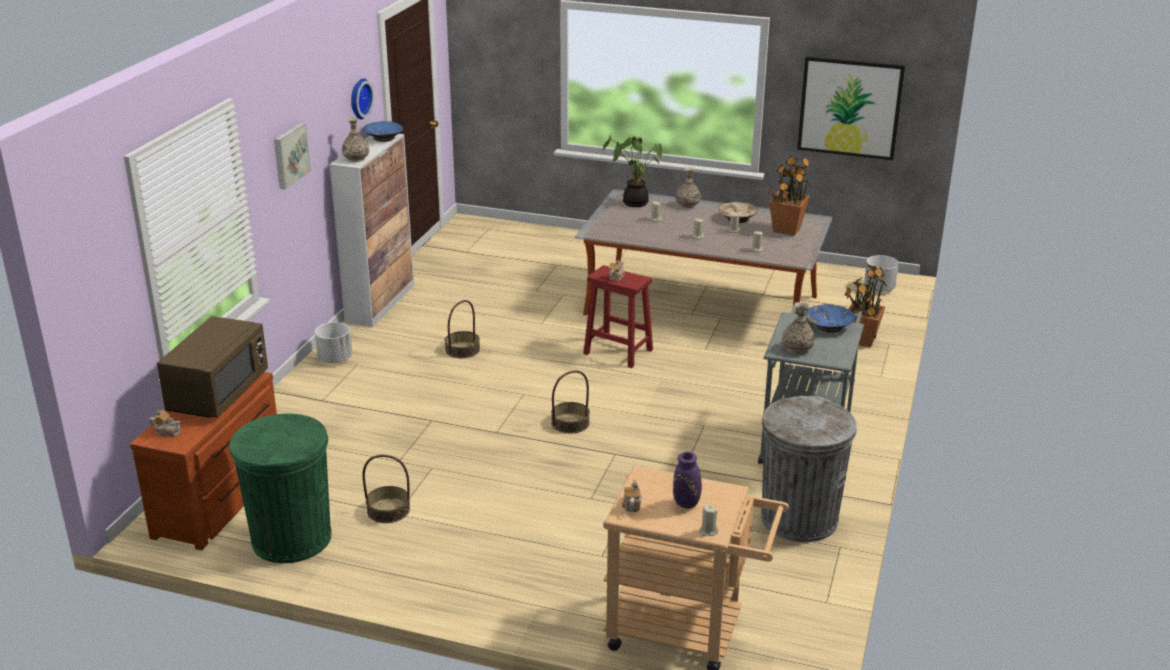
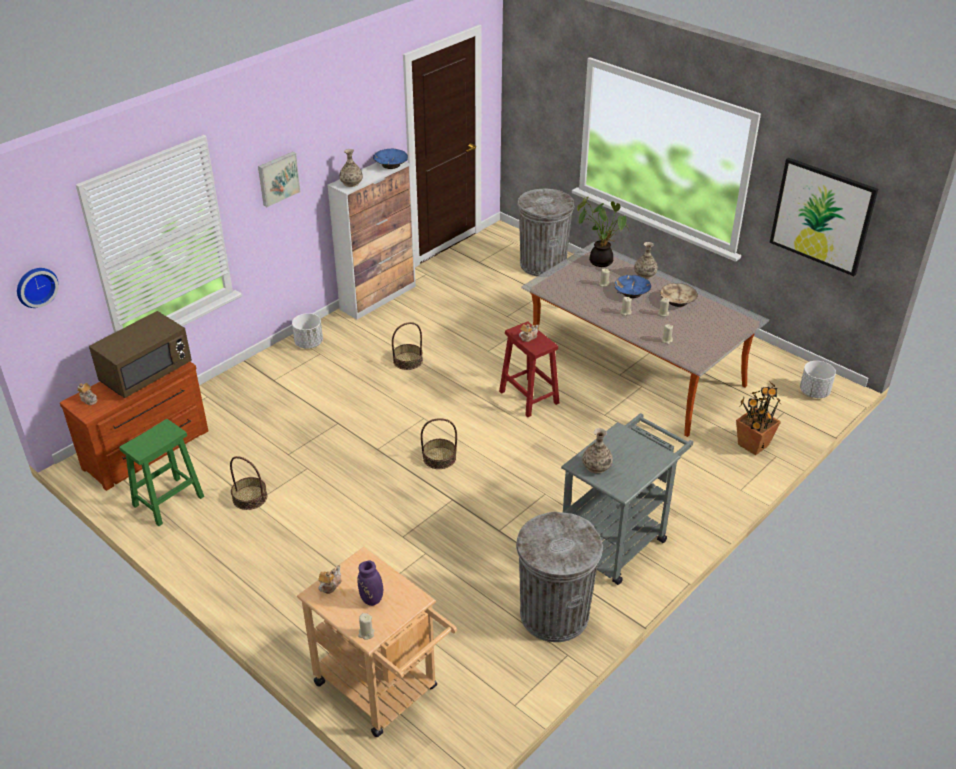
camera: 25 degrees right, 10 degrees up
green trash can [230,414,331,563] -> green stool [119,419,204,526]
wall clock [351,78,374,119] -> wall clock moved to [17,268,58,308]
potted plant [769,156,811,236] -> none
blue bowl [807,304,855,333] -> blue bowl moved to [614,275,651,298]
none -> grey trash can [517,189,574,276]

